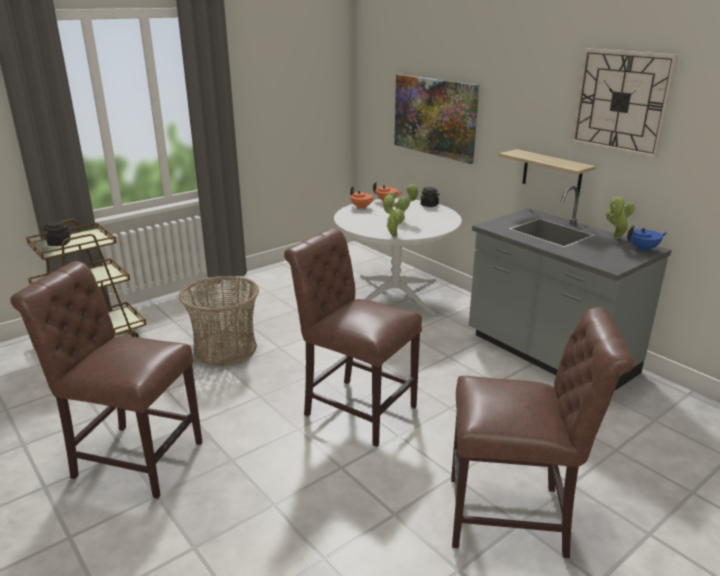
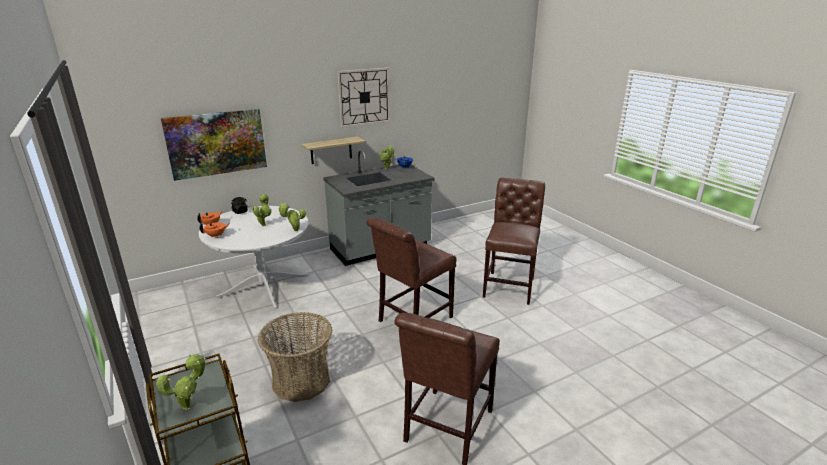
camera: 80 degrees left, 0 degrees up
black jar [43,221,71,246] -> potted plant [155,354,207,410]

